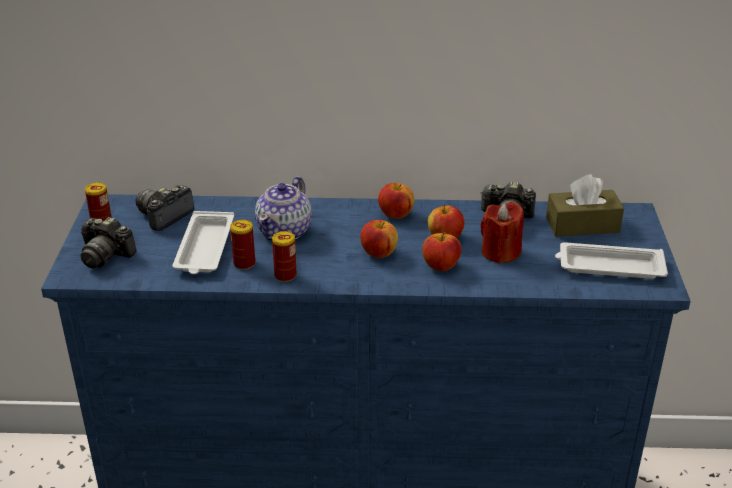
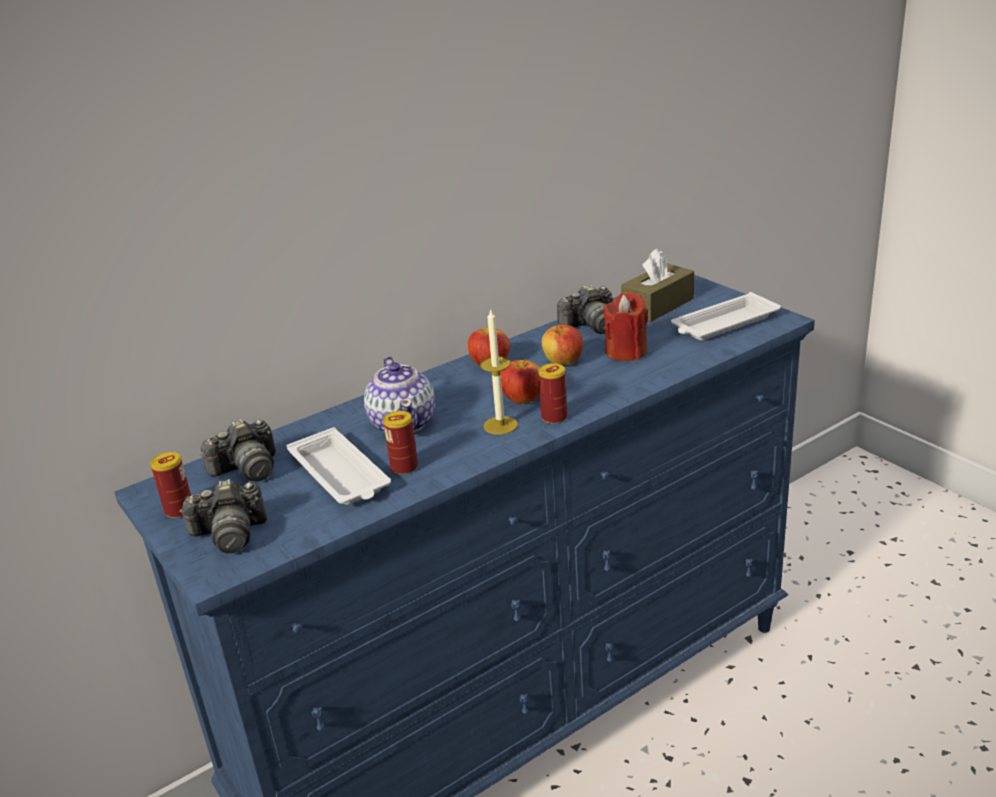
camera: 35 degrees left, 5 degrees down
camera [136,185,194,231] -> camera turned 120 degrees counterclockwise [200,419,276,482]
can [272,231,297,282] -> can moved to [538,363,568,424]
apple [422,232,461,271] -> none
none -> candle [480,308,518,435]

